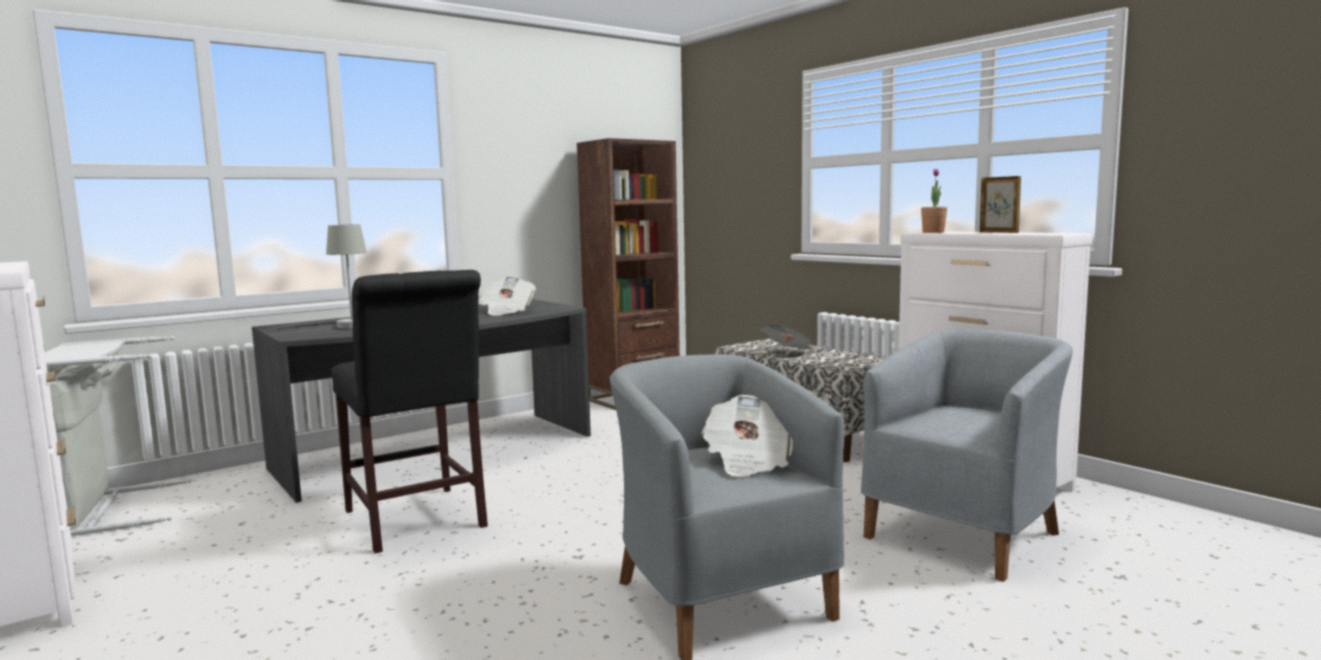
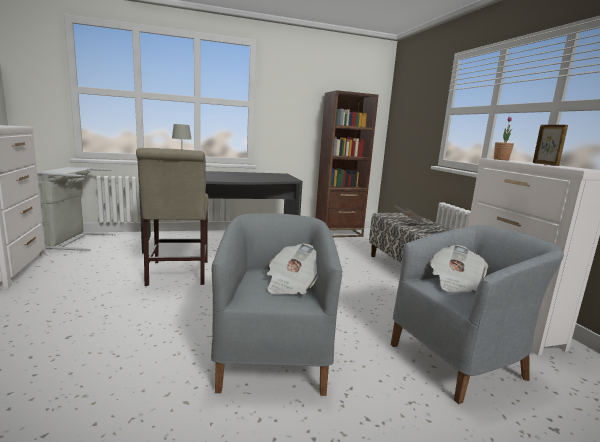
camera: 20 degrees right, 5 degrees up
black chair [331,270,488,554] -> beige chair [136,148,209,286]
newspaper [480,276,536,316] -> newspaper moved to [430,245,488,292]

